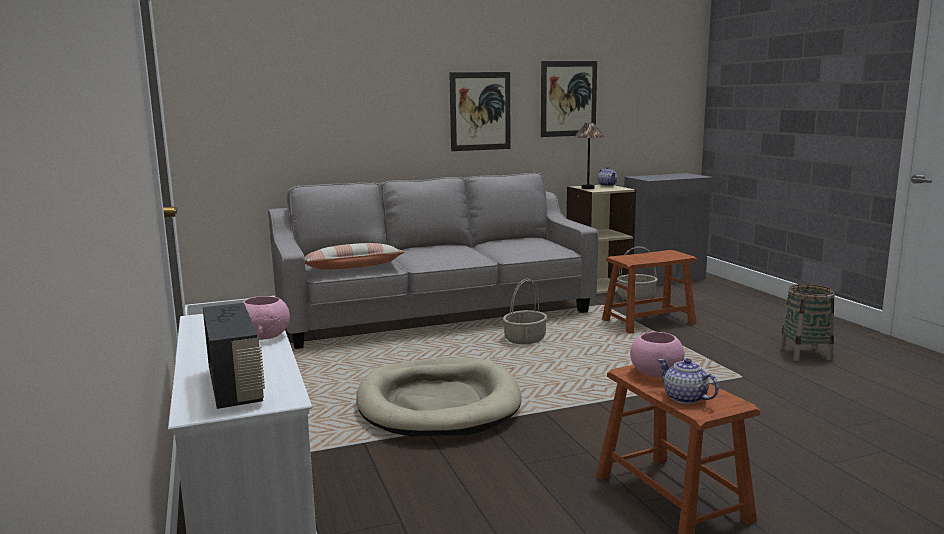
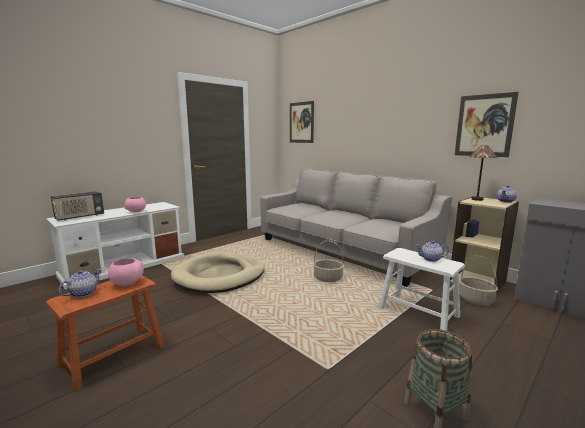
camera: 65 degrees right, 0 degrees up
pillow [305,243,405,270] -> none
picture [449,72,510,151] -> picture moved to [290,101,314,143]
brown stool [602,250,697,333] -> white stool [378,248,465,331]
none -> teapot [416,241,449,262]

